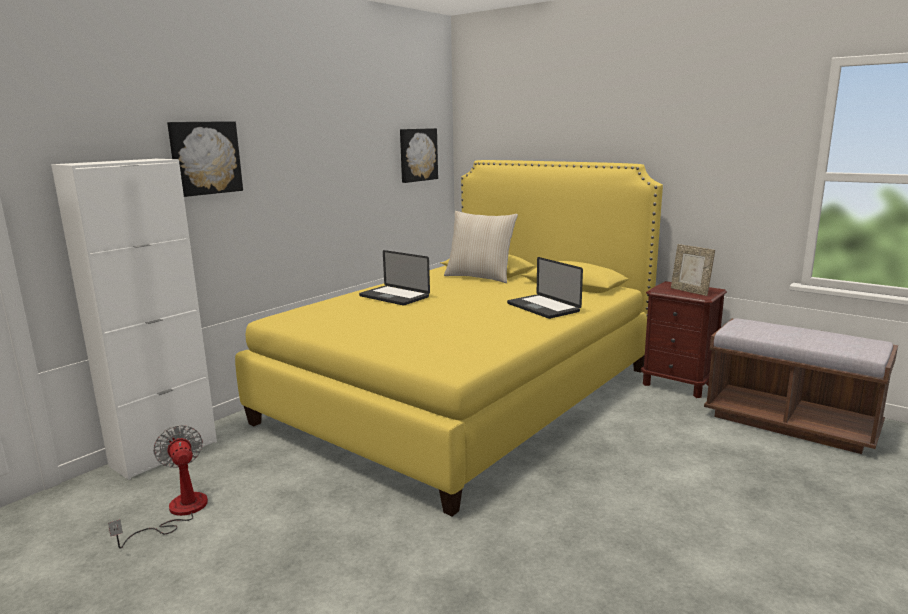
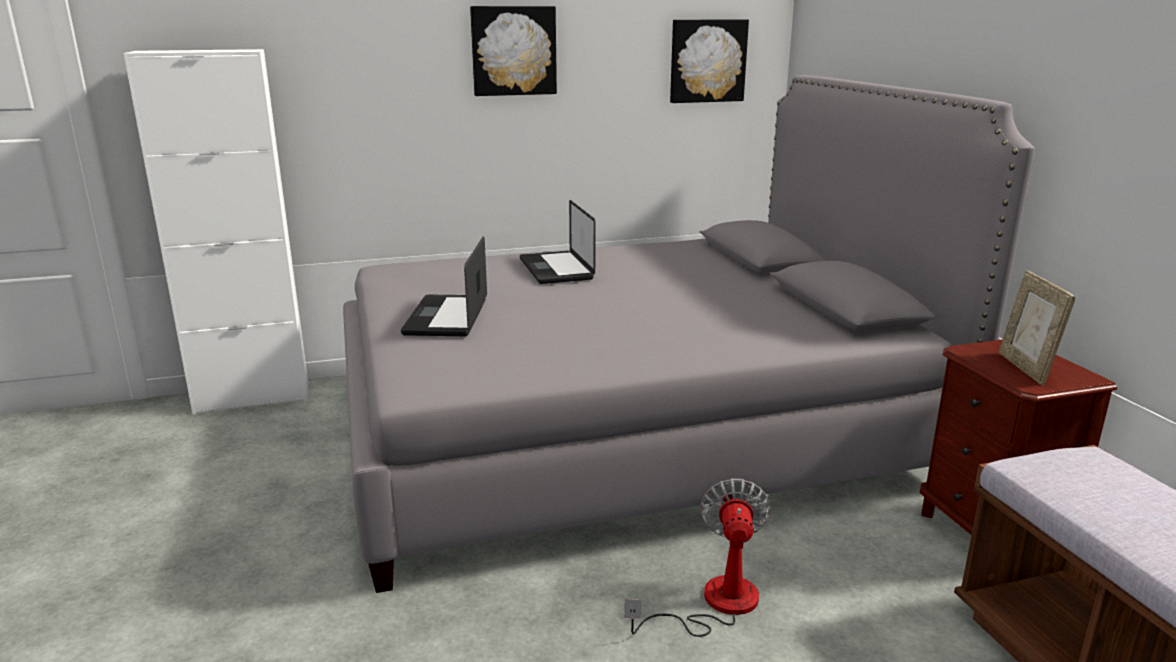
camera: 35 degrees right, 5 degrees up
fan [108,425,208,549] -> fan moved to [625,478,770,637]
picture [167,121,243,197] -> picture moved to [470,6,557,96]
yellow bed [235,160,663,516] -> grey bed [343,75,1035,593]
beige pillow [444,211,518,283] -> none
laptop [507,257,583,319] -> laptop moved to [401,236,487,336]

